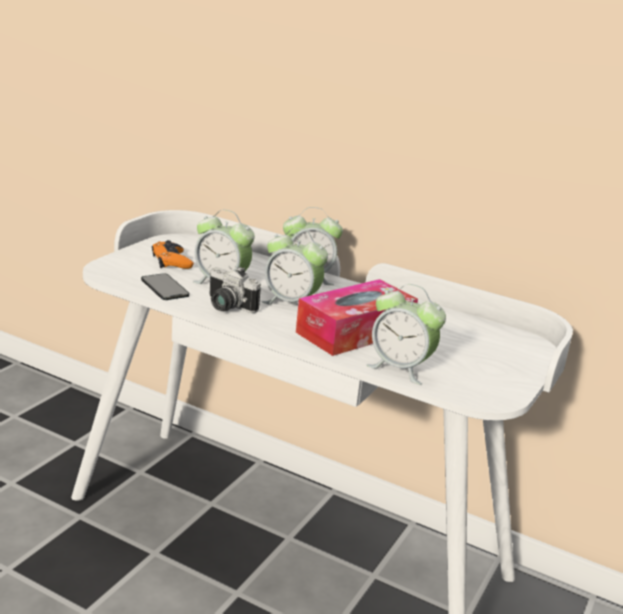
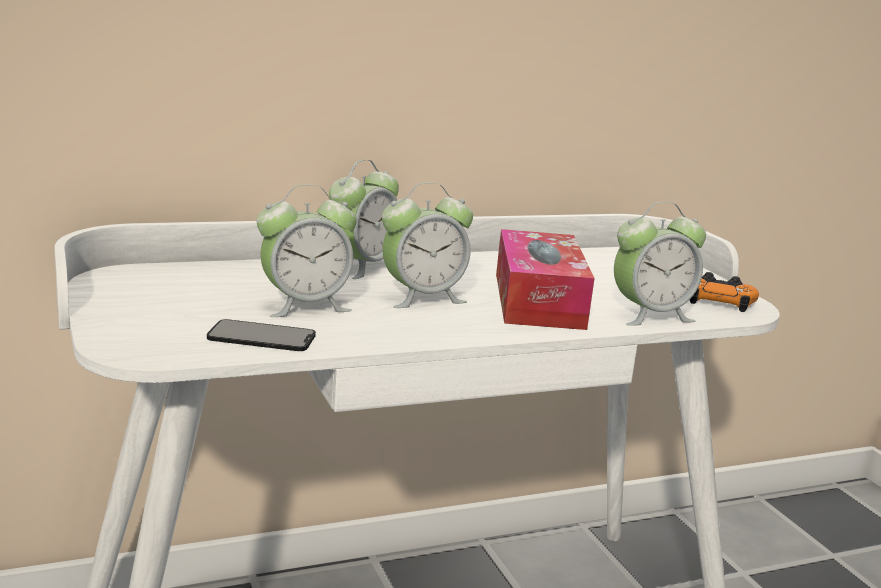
camera: 50 degrees left, 5 degrees down
orange game controller [152,240,194,269] -> orange game controller moved to [690,272,759,312]
camera [209,267,261,313] -> none

